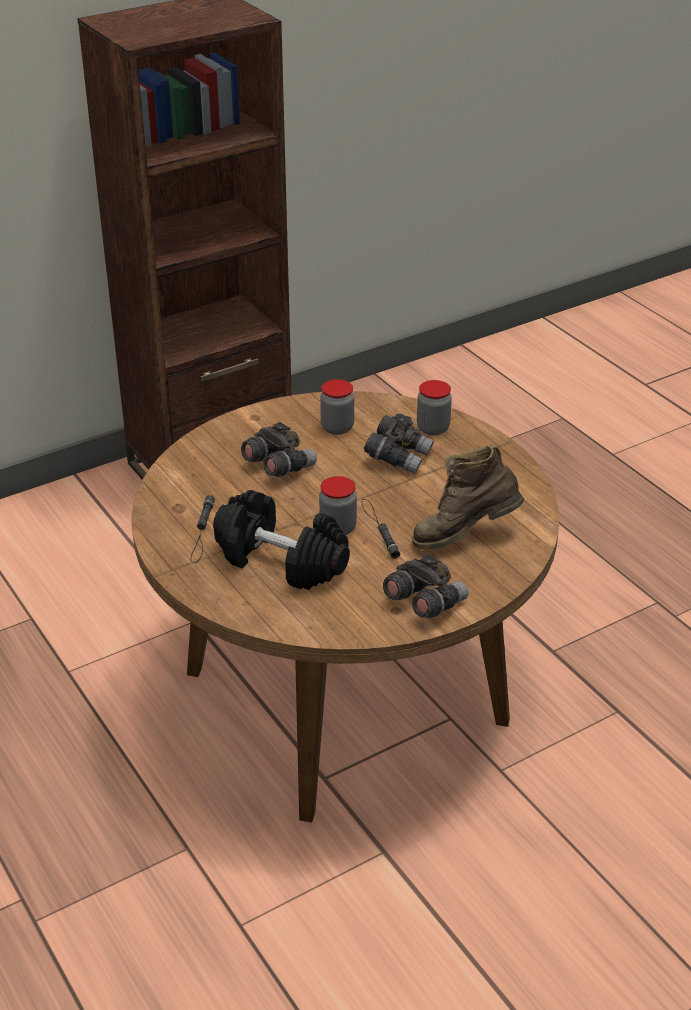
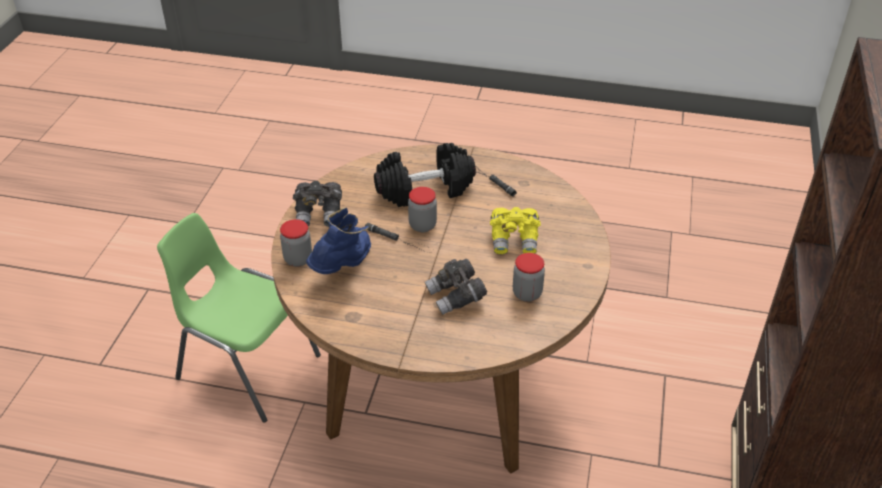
camera: 135 degrees right, 5 degrees up
grey binoculars [241,422,317,477] -> yellow binoculars [490,207,541,255]
brown boot [412,445,524,549] -> blue boot [306,208,371,274]
jar [417,380,452,435] -> jar moved to [280,219,312,267]
none -> green chair [157,213,321,423]

